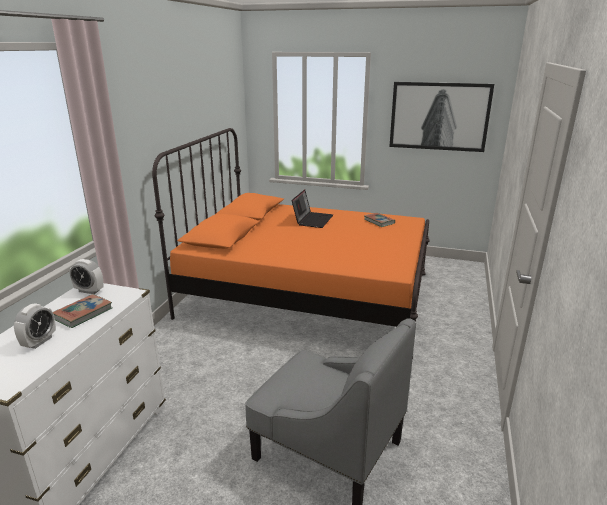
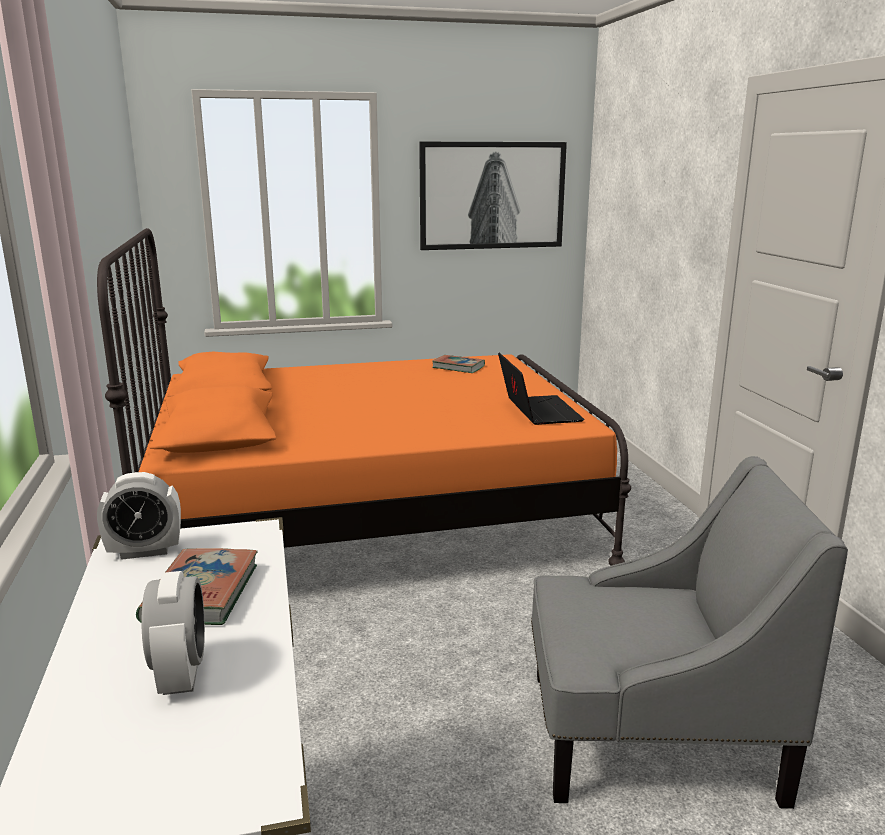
camera: 30 degrees left, 5 degrees down
laptop [291,189,333,228] -> laptop moved to [498,353,584,425]

